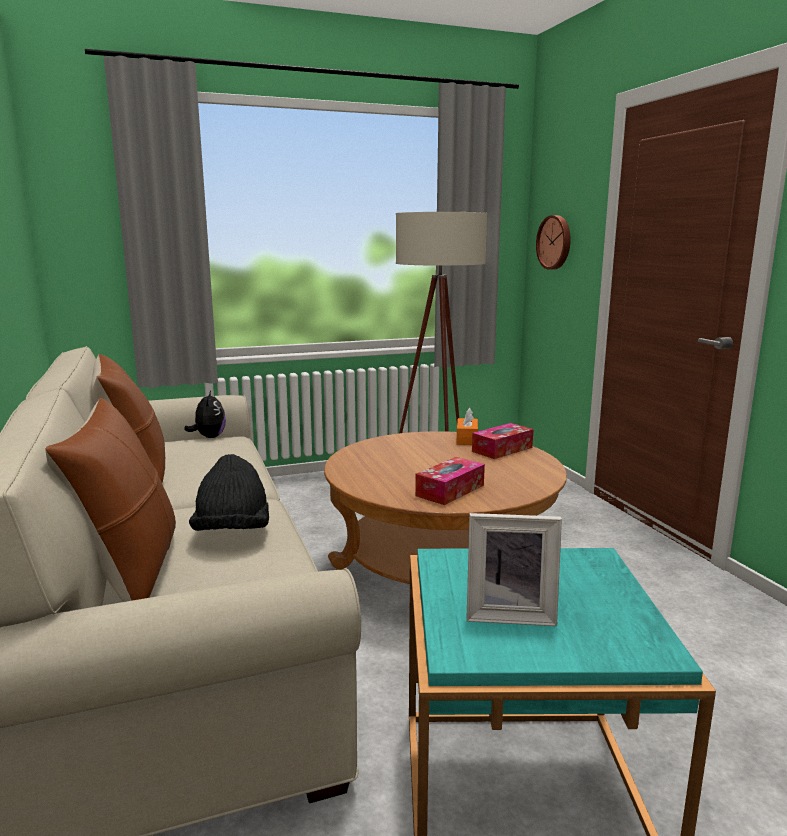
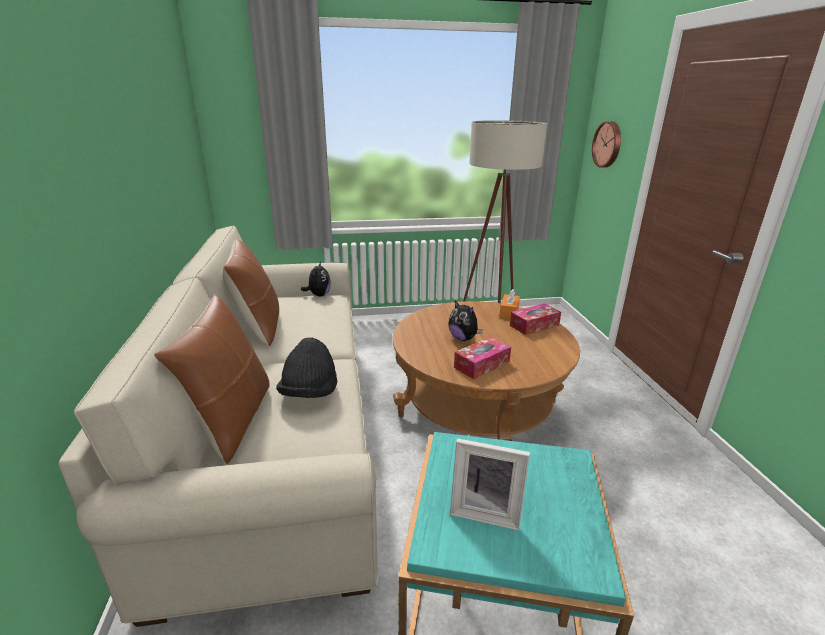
camera: 10 degrees right, 10 degrees up
none -> plush toy [448,301,483,341]

